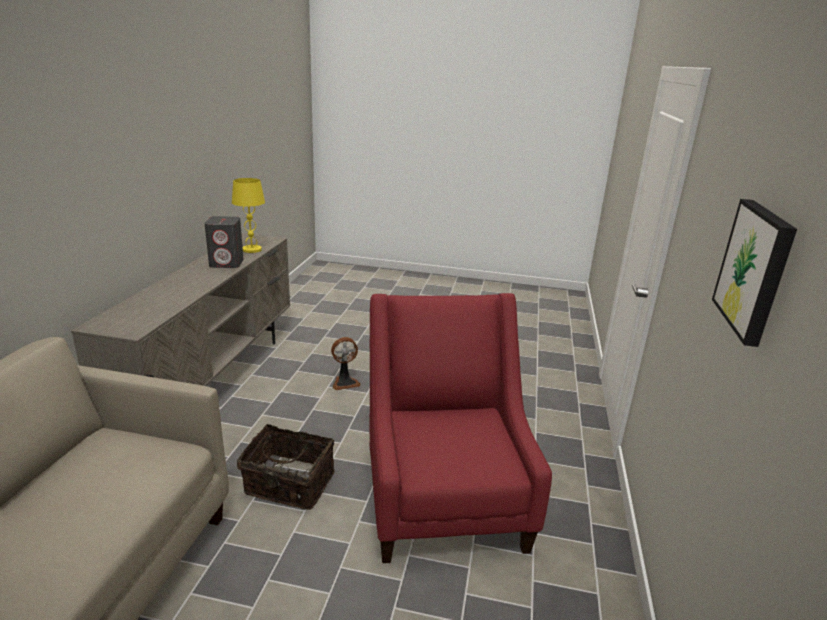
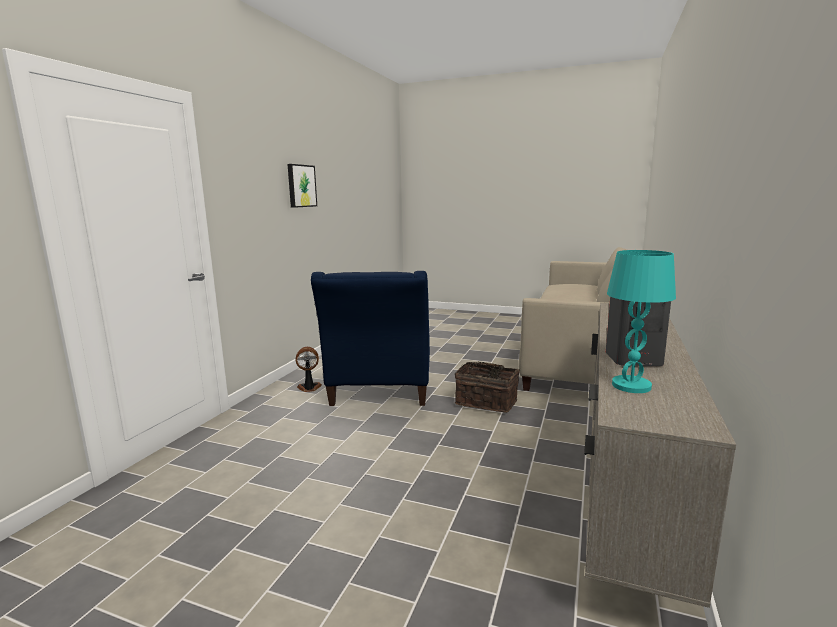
camera: 170 degrees left, 10 degrees down
yellow table lamp [232,178,265,253] -> turquoise table lamp [607,250,676,393]
fan [331,337,361,390] -> fan moved to [295,347,322,392]
red armchair [370,293,552,563] -> blue armchair [311,271,430,406]

